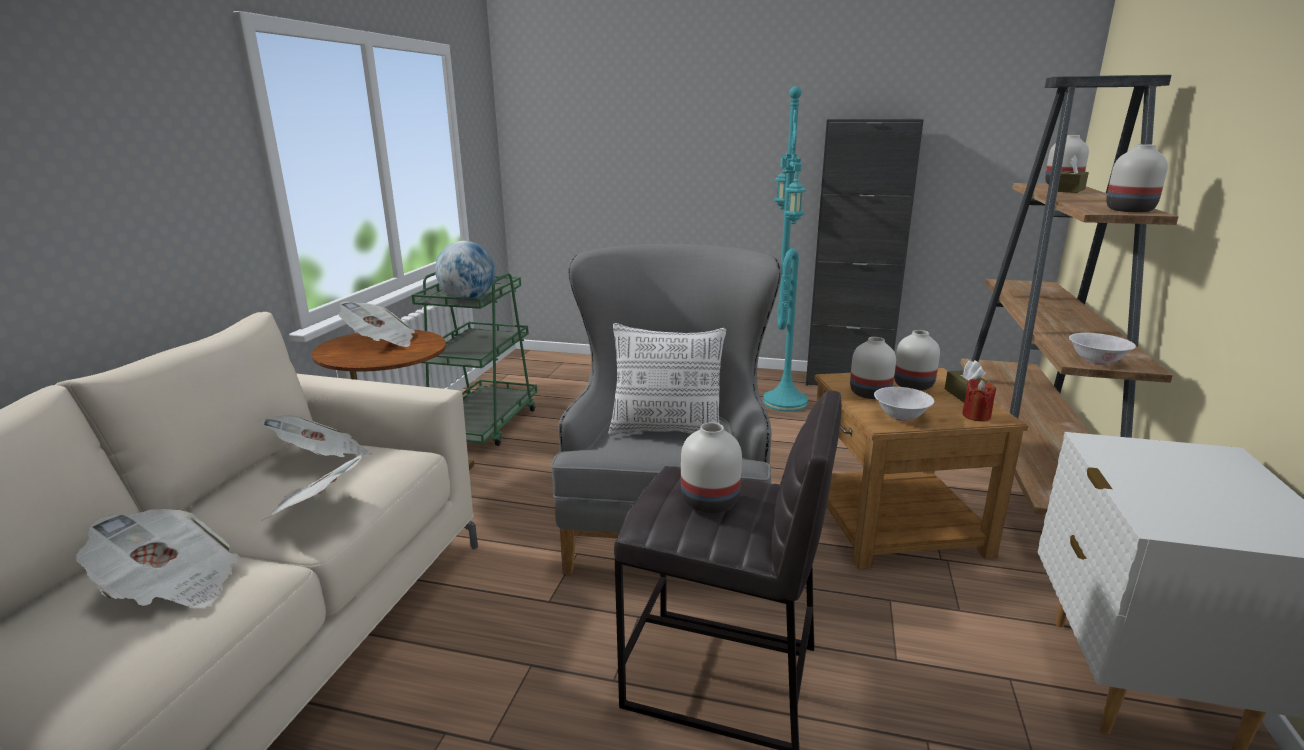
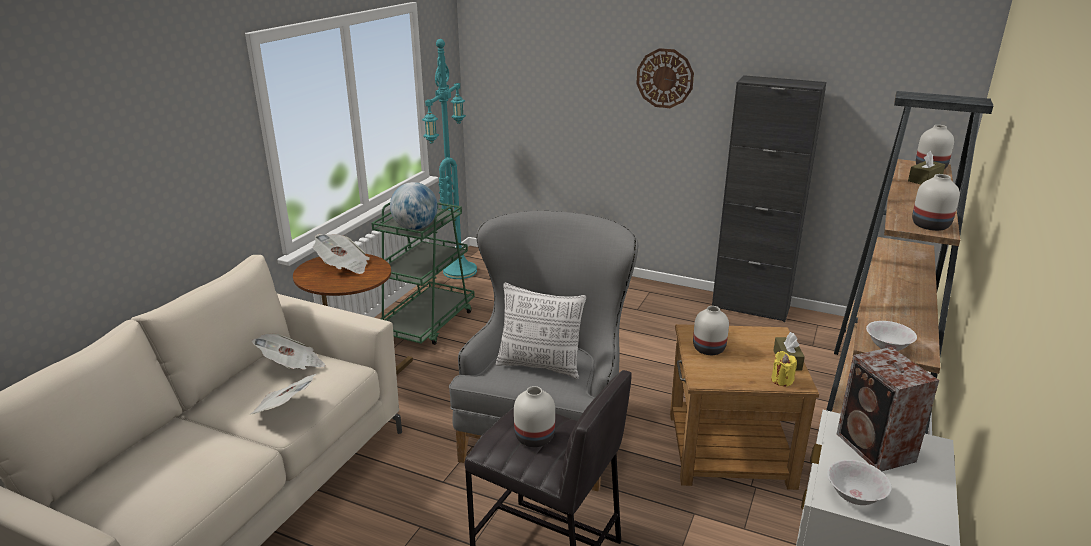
camera: 10 degrees right, 5 degrees up
newspaper [76,509,240,608] -> none
turquoise floor lamp [763,86,808,412] -> turquoise floor lamp moved to [422,39,477,279]
white bowl [874,387,934,421] -> white bowl moved to [827,460,892,505]
white vase [894,330,940,391] -> none
red candle [962,379,996,421] -> yellow candle [771,351,797,387]
none -> wall clock [636,48,694,108]
none -> speaker [837,347,939,471]

